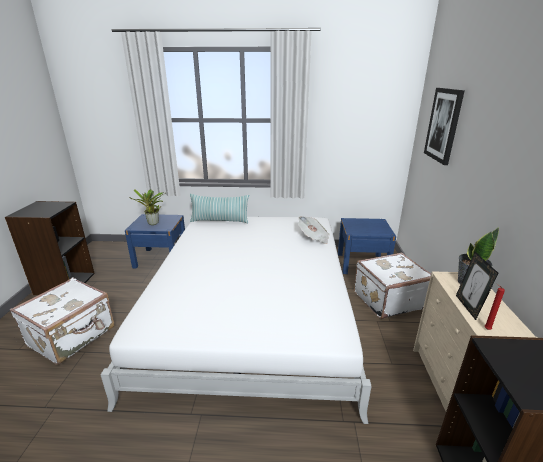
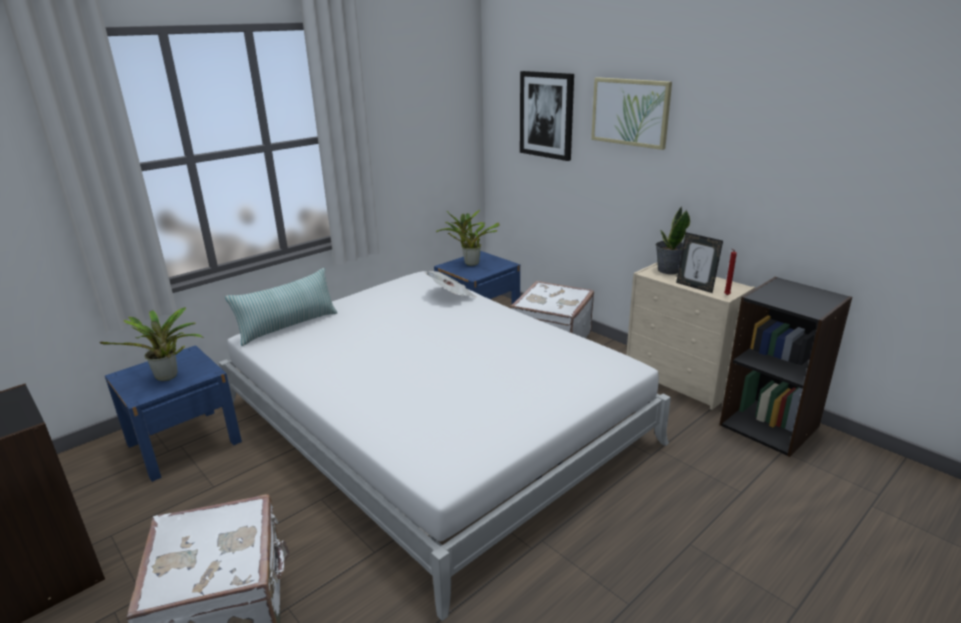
camera: 45 degrees left, 0 degrees up
none -> potted plant [436,210,500,266]
none -> picture [591,77,672,150]

